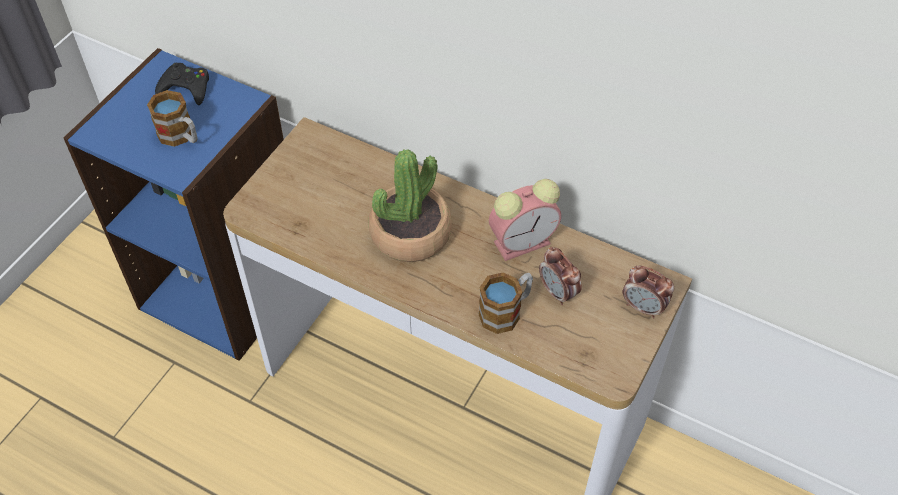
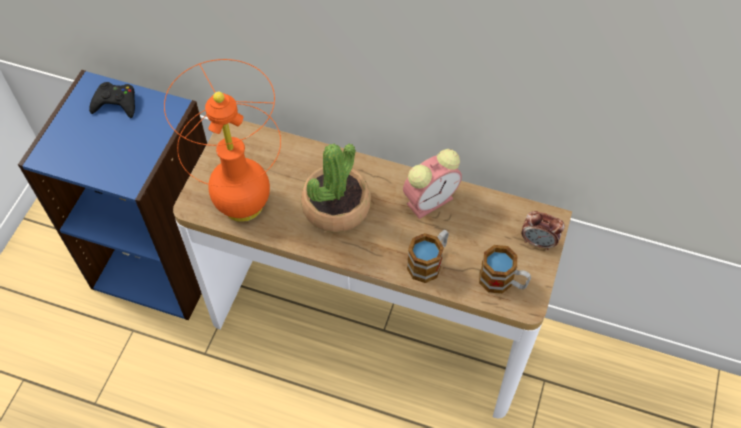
camera: 10 degrees left, 5 degrees up
mug [147,90,198,147] -> mug moved to [479,245,531,294]
alarm clock [539,247,582,305] -> none
none -> orange table lamp [164,59,281,222]

